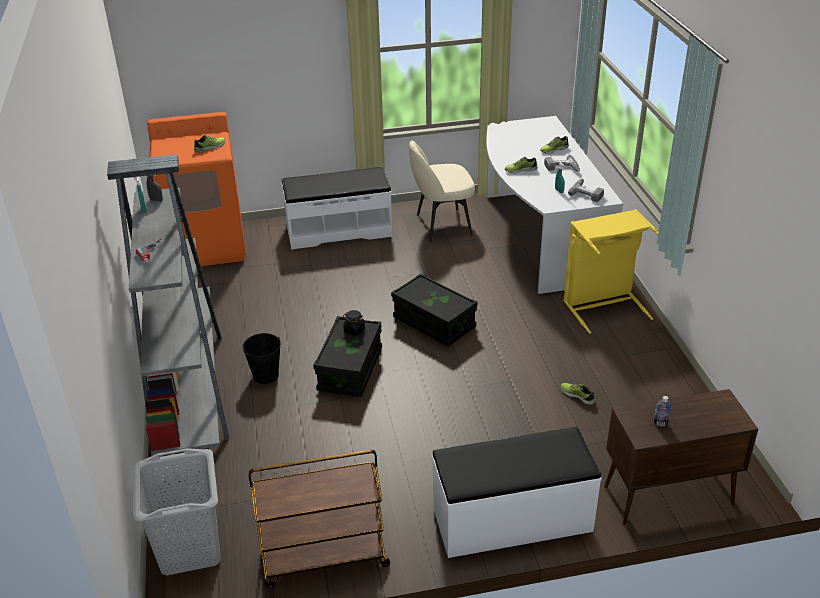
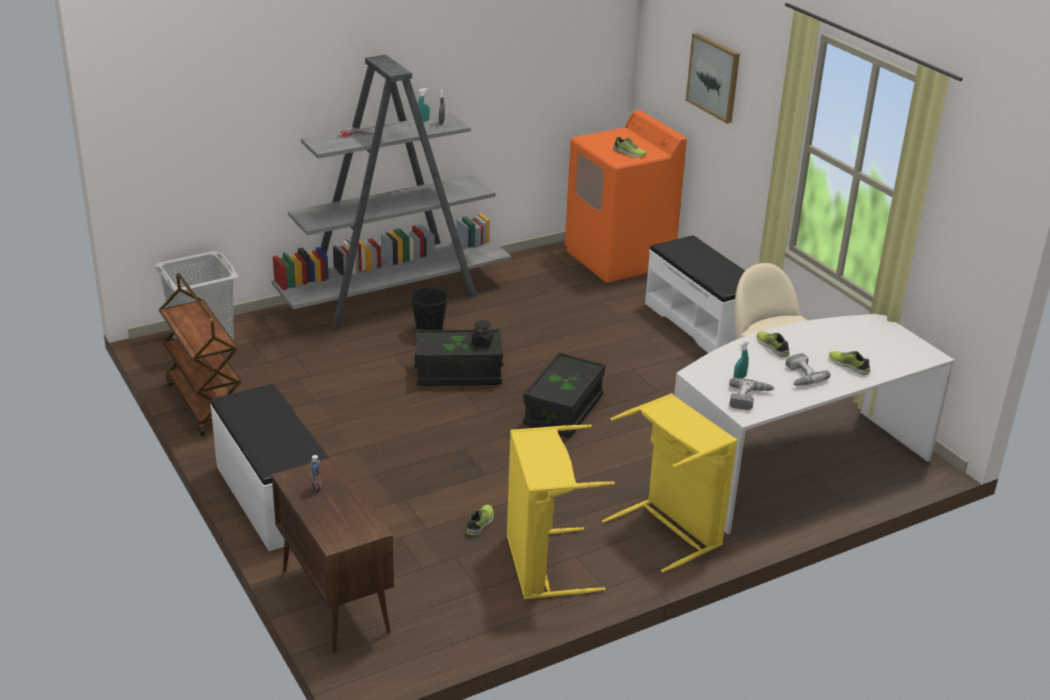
camera: 70 degrees right, 5 degrees down
none -> yellow laundry basket [507,424,615,599]
none -> picture [686,33,740,124]

